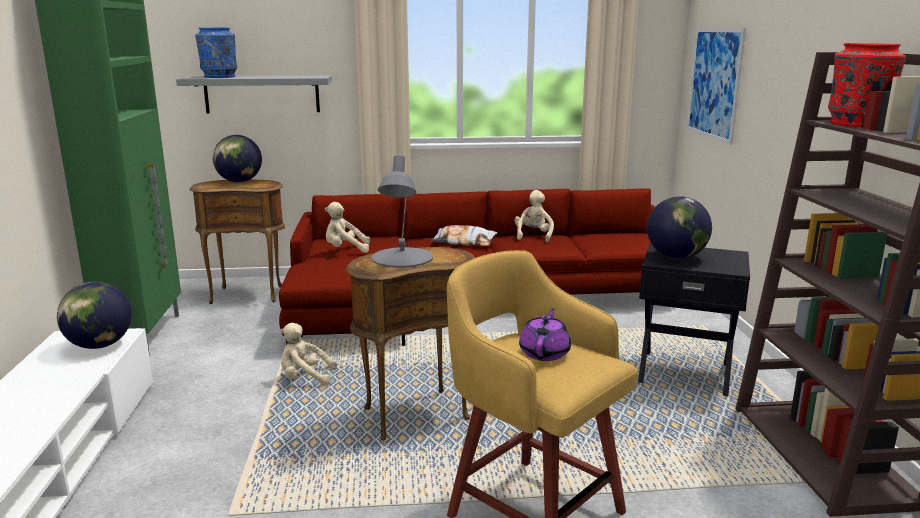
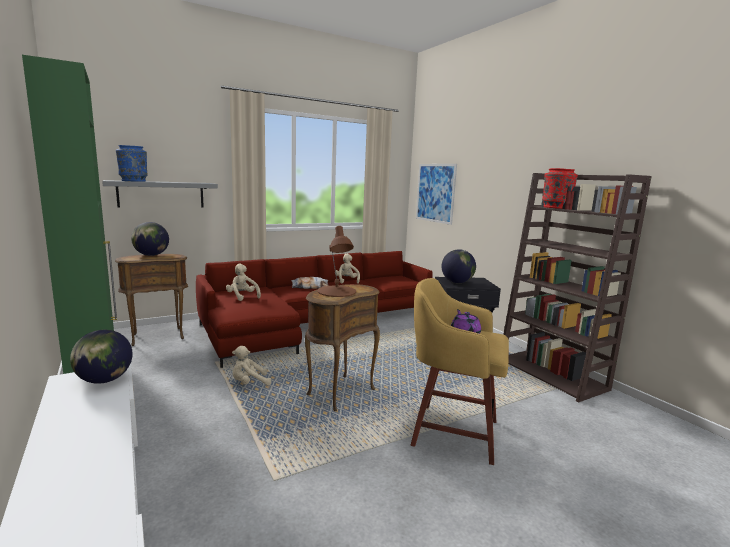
camera: 25 degrees left, 5 degrees down
beige plush toy [325,202,370,253] -> beige plush toy turned 75 degrees clockwise [226,263,261,301]
grey table lamp [371,154,433,268] -> brown table lamp [317,226,356,297]

